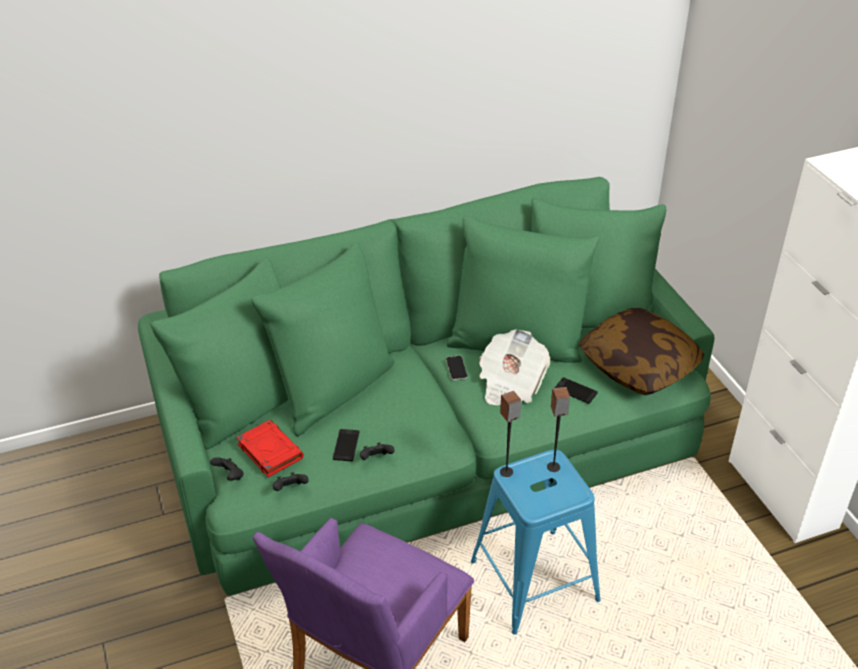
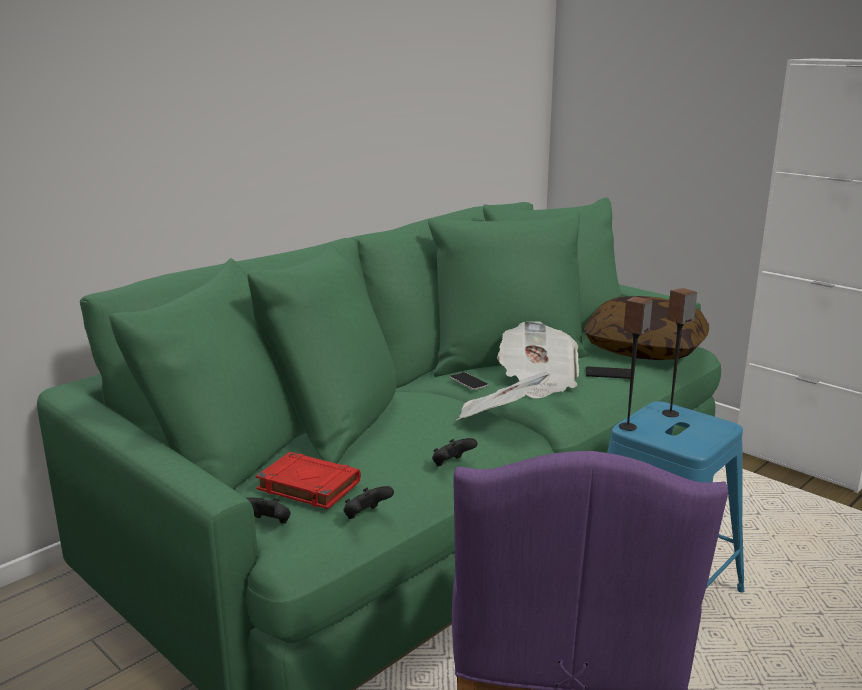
camera: 25 degrees left, 20 degrees down
phone [333,429,360,461] -> none
none -> newspaper [456,371,551,420]

